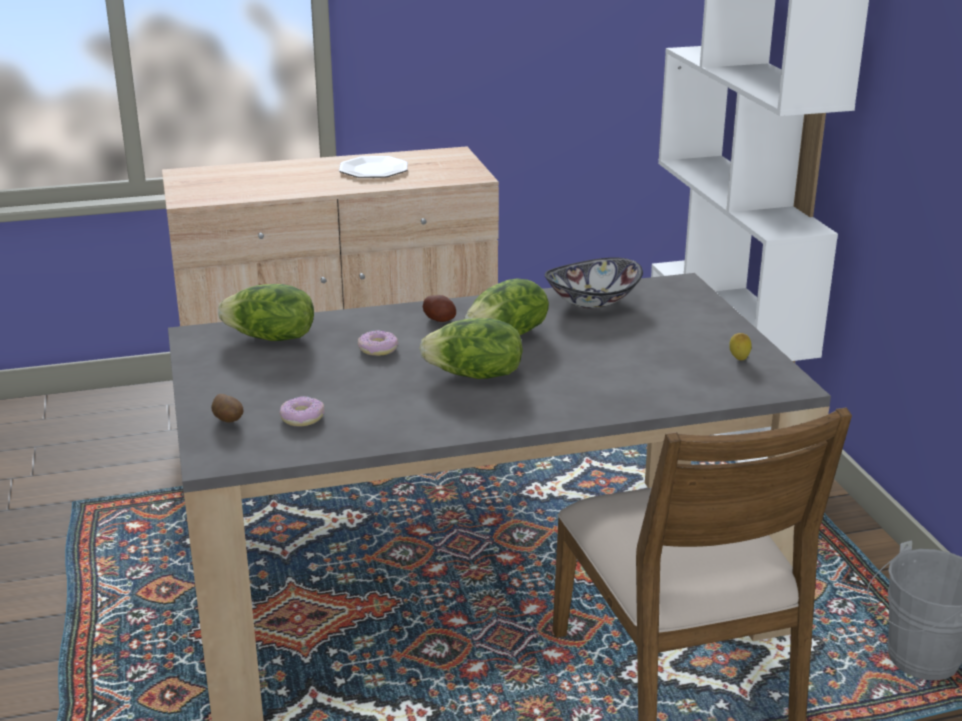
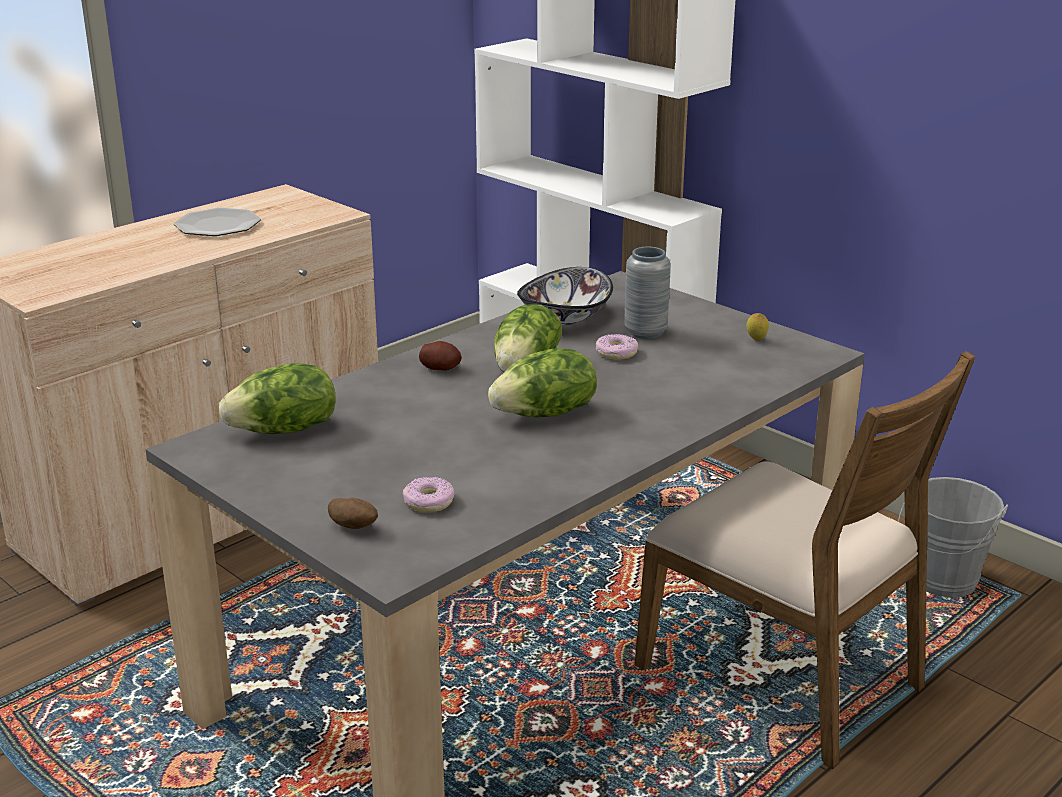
camera: 30 degrees left, 0 degrees up
donut [358,330,398,356] -> donut moved to [596,334,638,360]
none -> grey vase [624,247,671,339]

